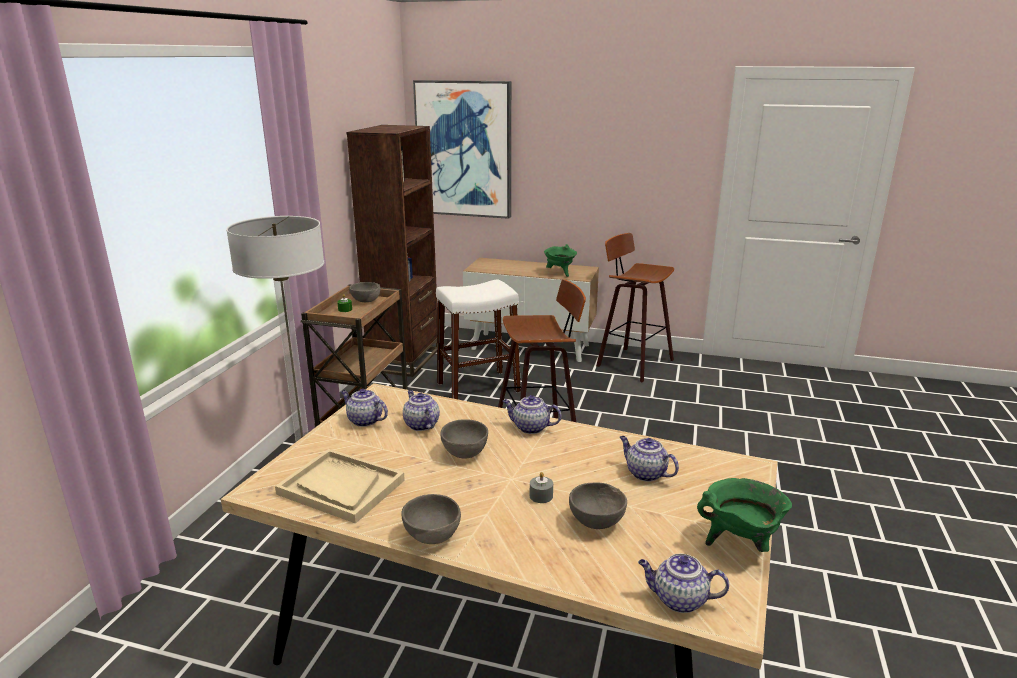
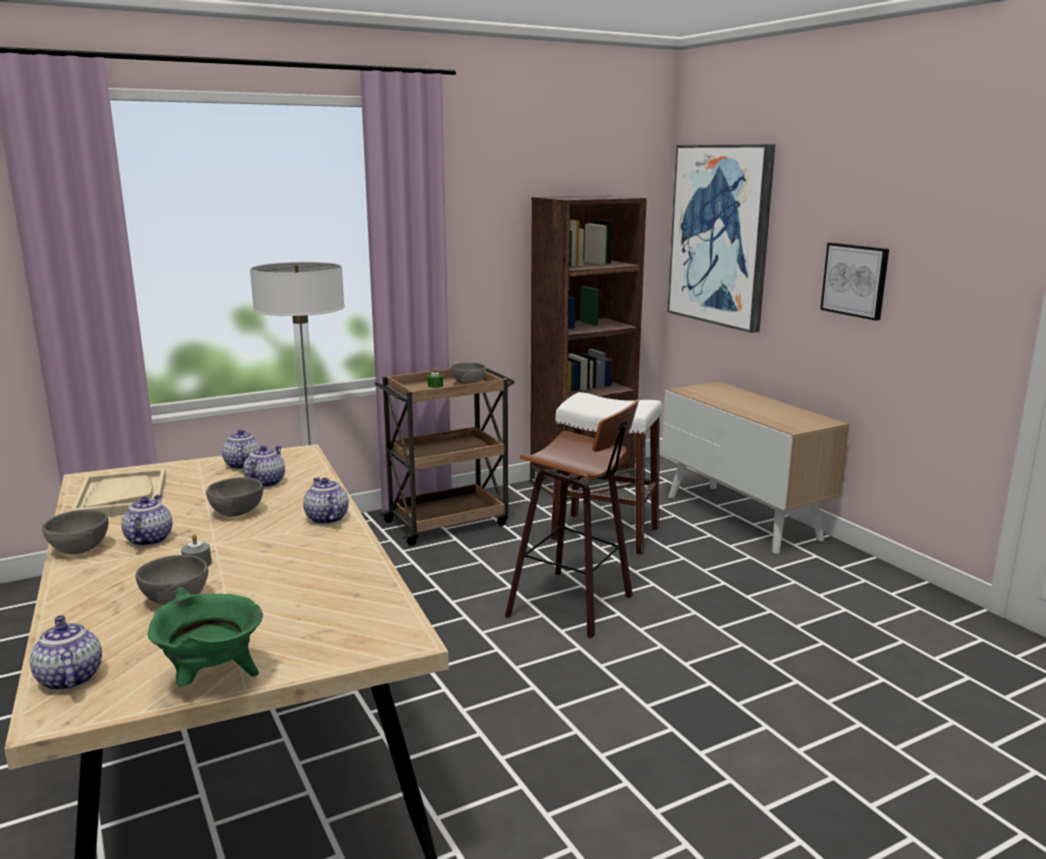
camera: 45 degrees right, 5 degrees down
green cooking pot [544,244,577,277] -> none
stool [596,233,674,382] -> none
teapot [620,436,679,482] -> teapot moved to [121,495,173,546]
none -> picture [820,243,889,321]

